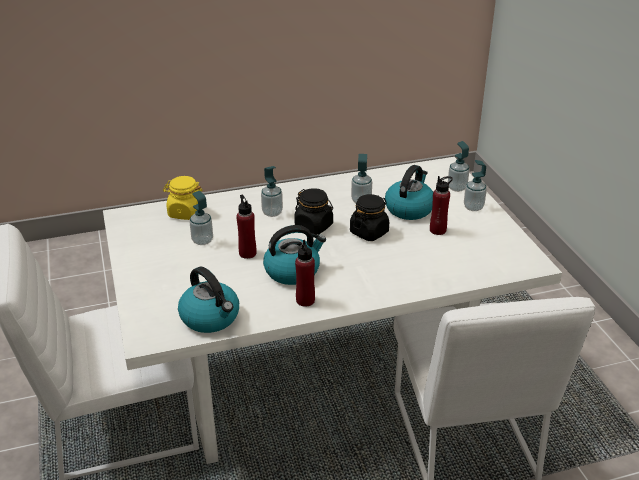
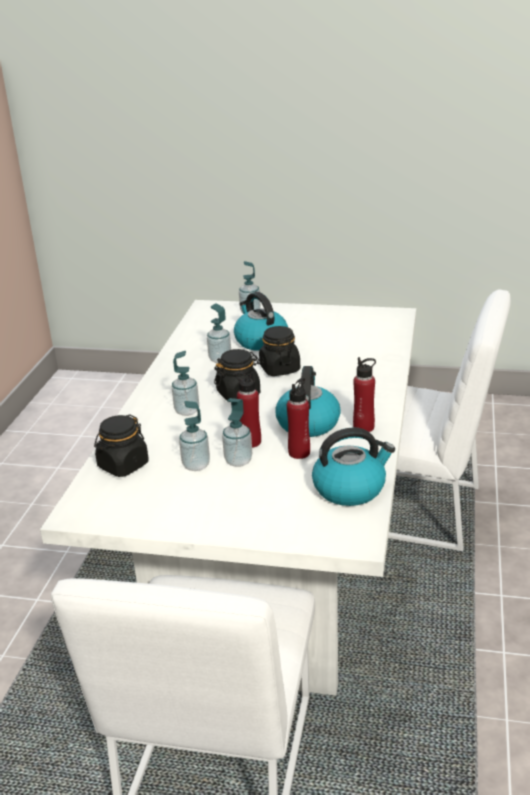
camera: 60 degrees left, 5 degrees down
yellow jar [163,176,202,220] -> black jar [94,414,149,477]
red bottle [430,176,453,235] -> red bottle moved to [287,378,310,459]
soap dispenser [464,160,487,211] -> soap dispenser moved to [222,398,252,467]

